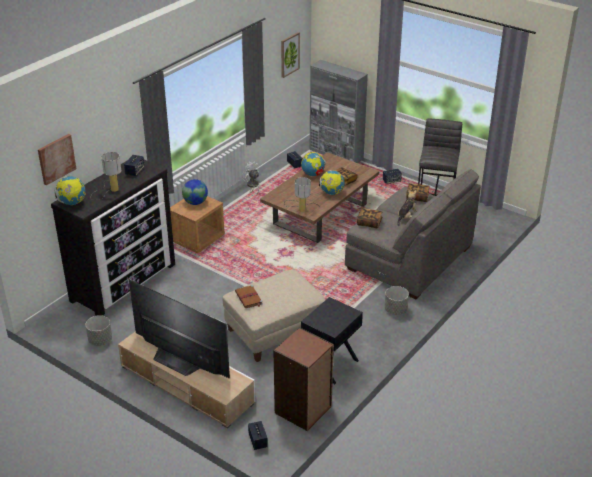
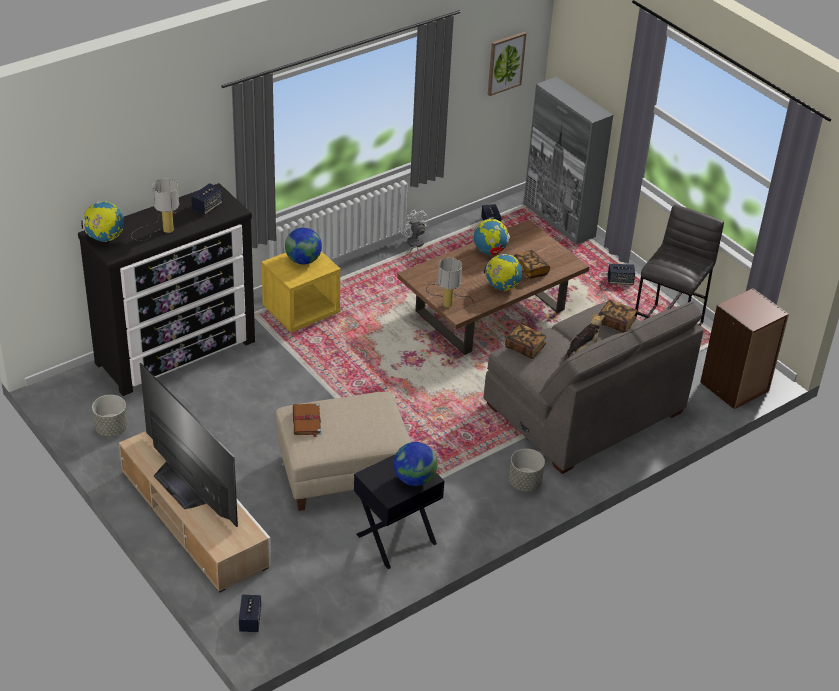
camera: 15 degrees right, 5 degrees up
picture [38,134,76,185] -> none
brown nightstand [170,196,225,253] -> yellow nightstand [262,251,341,333]
brown bookcase [273,328,334,431] -> brown bookcase moved to [700,288,789,409]
none -> globe [394,442,438,486]

